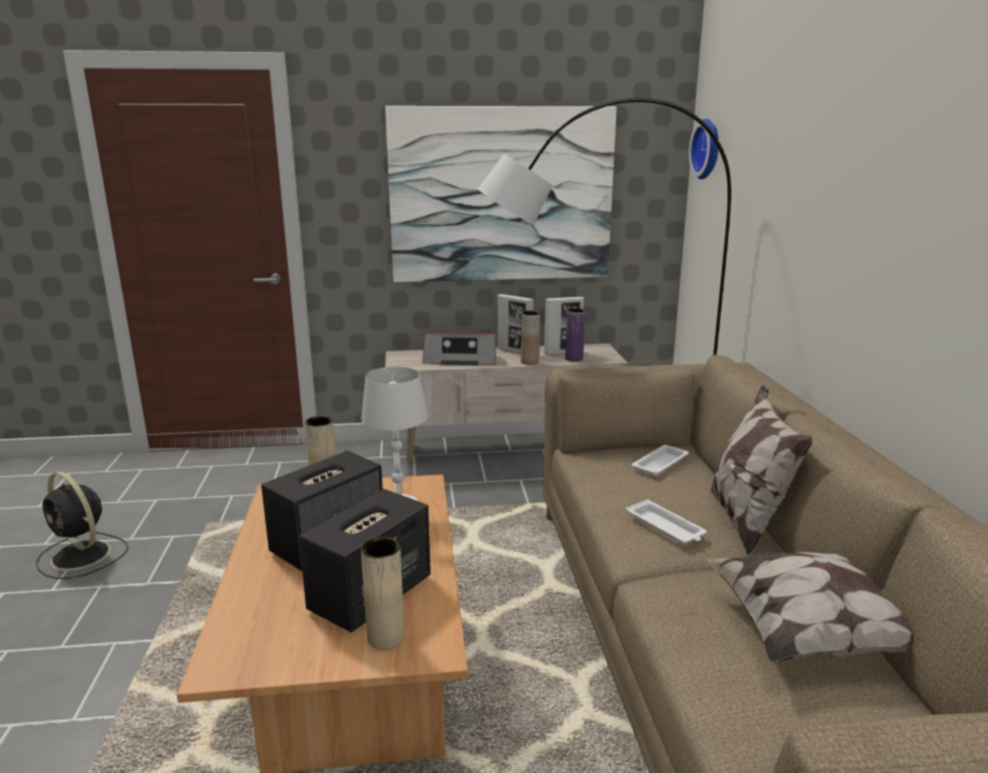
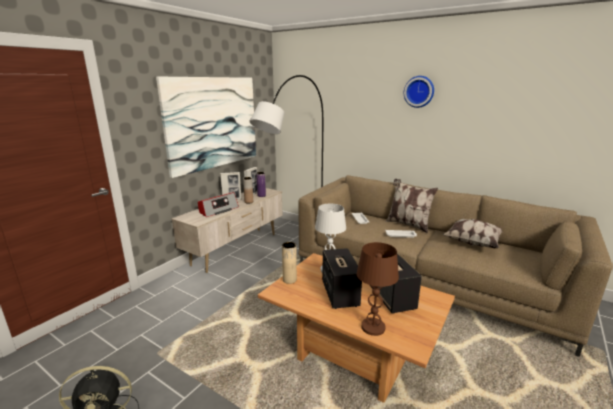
camera: 50 degrees left, 0 degrees up
beige vase [361,537,405,649] -> none
wall clock [689,119,719,180] -> wall clock moved to [404,76,434,108]
none -> brown table lamp [357,242,399,336]

